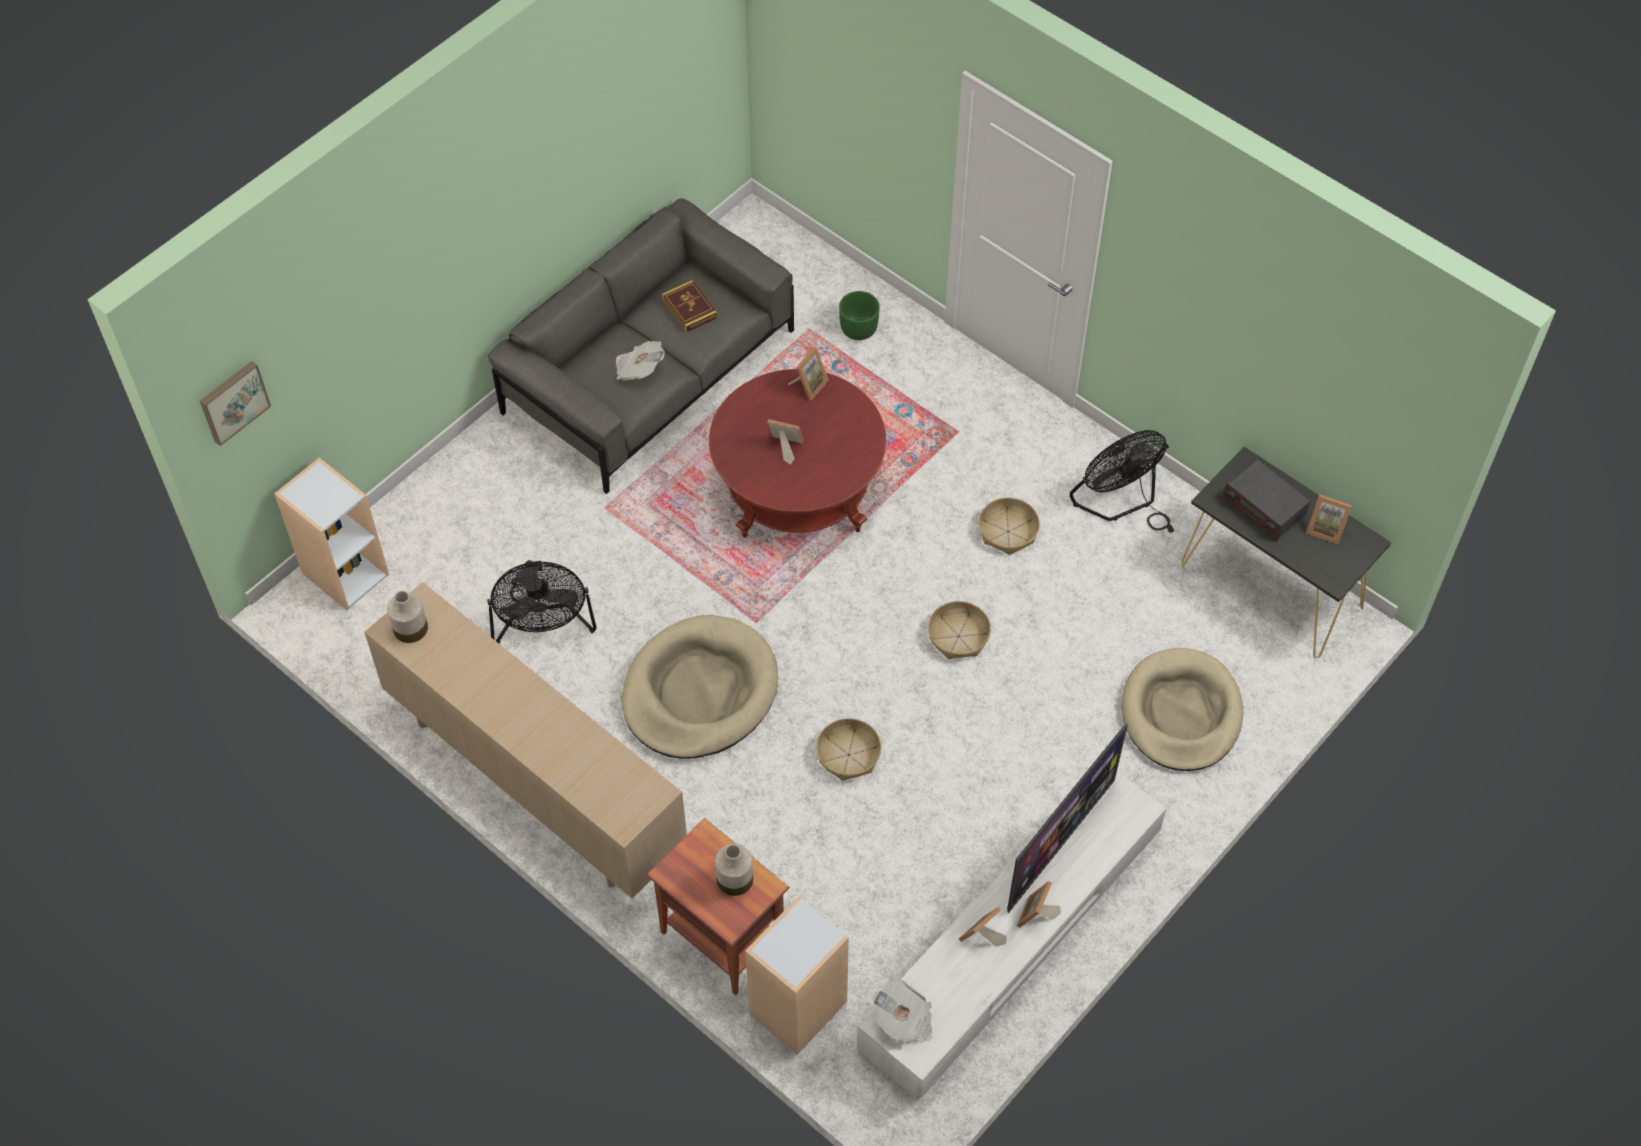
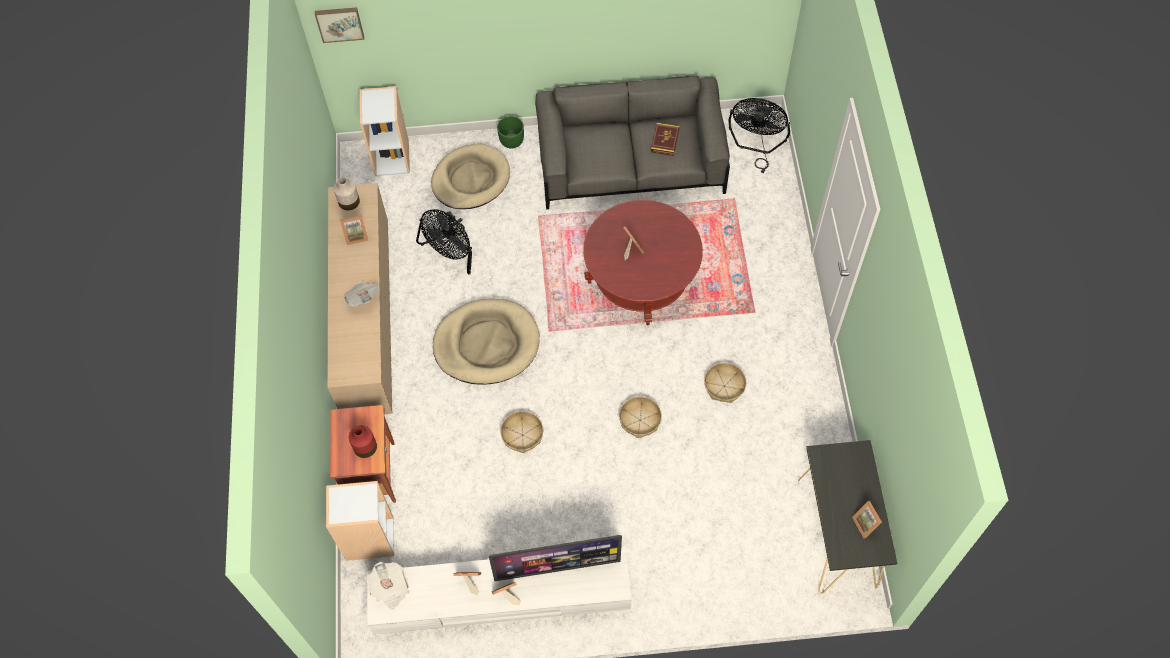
camera: 45 degrees right, 5 degrees up
newspaper [616,341,665,380] -> newspaper moved to [344,281,379,307]
beige vase [715,844,753,896] -> red vase [349,425,377,458]
picture frame [788,347,828,401] -> picture frame moved to [340,215,369,245]
green planter [839,291,880,340] -> green planter moved to [497,116,524,148]
black fan [1070,430,1174,533] -> black fan moved to [729,98,790,173]
beige dog bed [1122,648,1243,771] -> beige dog bed moved to [431,144,510,209]
radio [1223,460,1310,542] -> none

